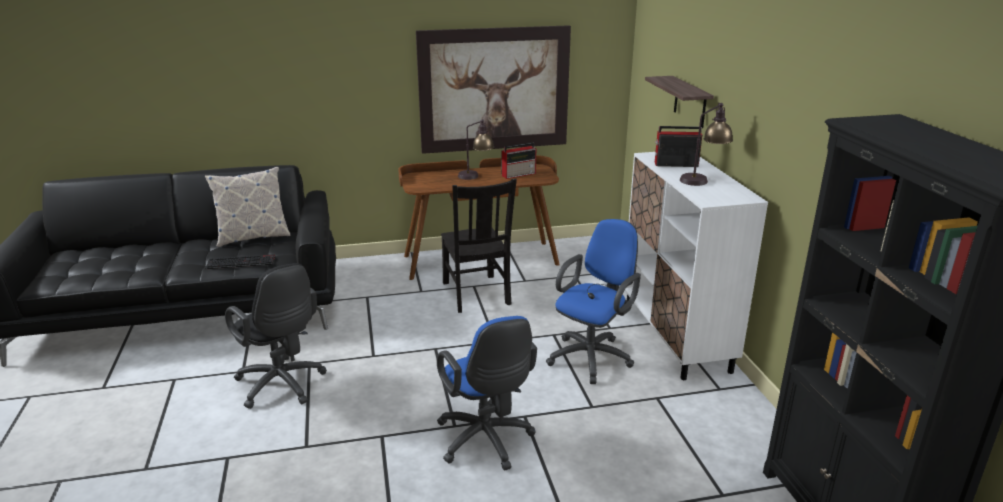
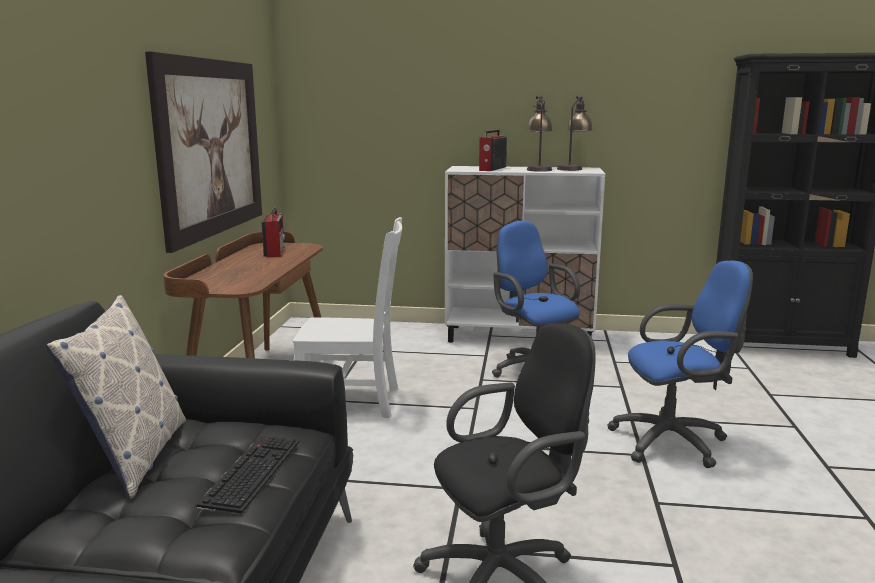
camera: 70 degrees left, 10 degrees down
black chair [441,178,517,313] -> white chair [293,217,402,418]
table lamp [458,120,494,180] -> table lamp moved to [557,96,592,171]
shelf [645,76,714,128] -> none

